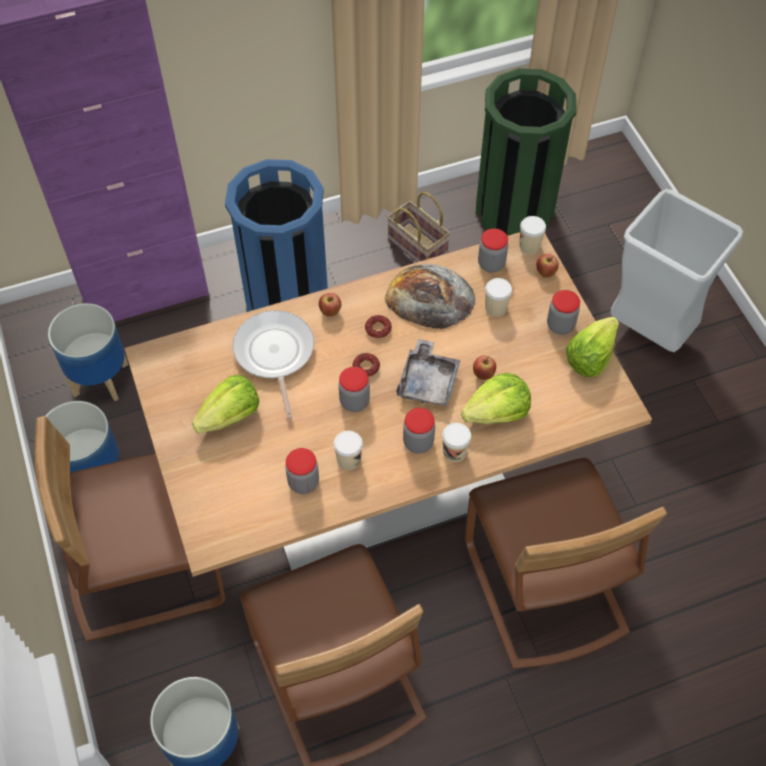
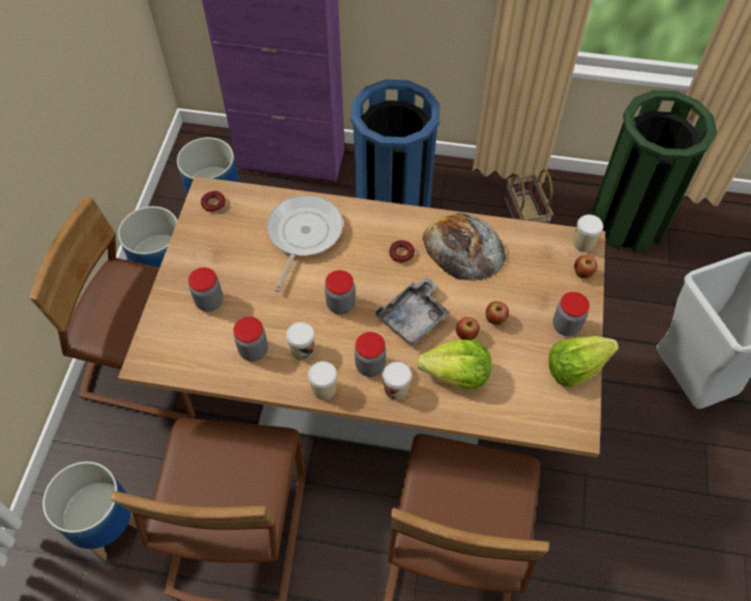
camera: 30 degrees right, 0 degrees up
lettuce [192,374,259,434] -> none
apple [319,293,341,316] -> apple moved to [486,301,509,325]
donut [353,353,380,377] -> donut moved to [201,191,226,212]
jar [478,229,508,273] -> jar moved to [188,267,223,312]
cup [485,278,512,317] -> cup moved to [308,361,337,400]

